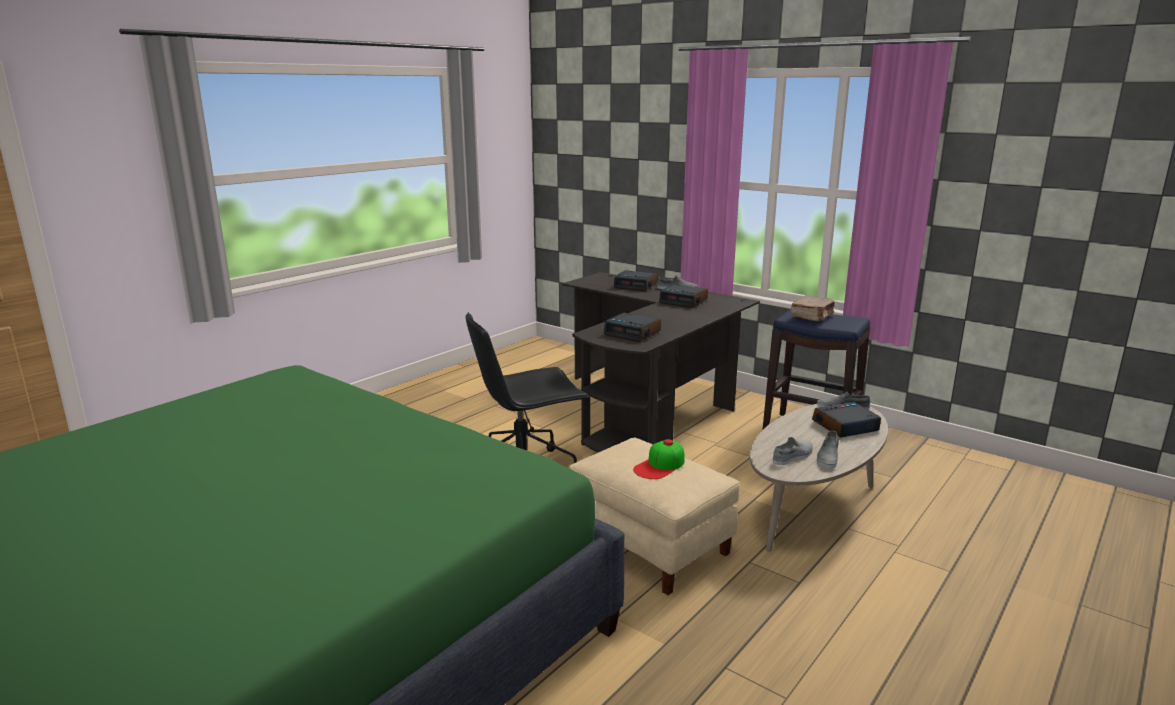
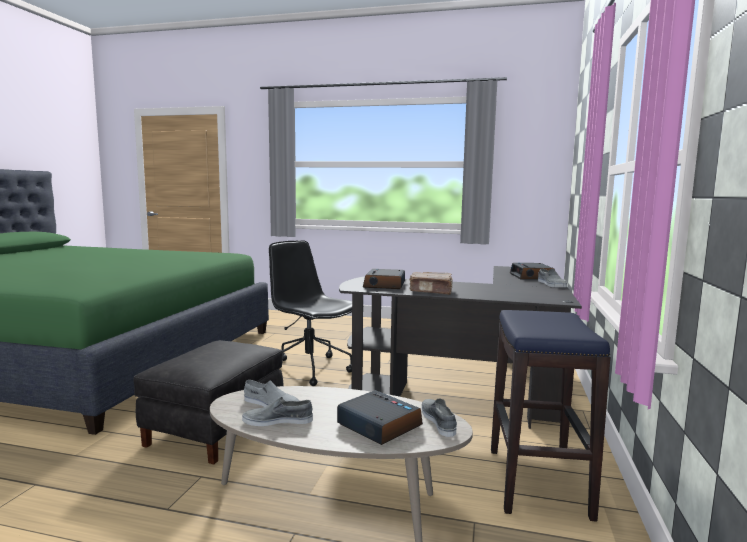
camera: 65 degrees right, 10 degrees down
beige ottoman [569,437,740,595] -> black ottoman [133,340,284,464]
cap [633,439,684,479] -> none
alarm clock [659,284,708,308] -> none
brown book [791,295,835,321] -> brown book moved to [409,272,453,295]

